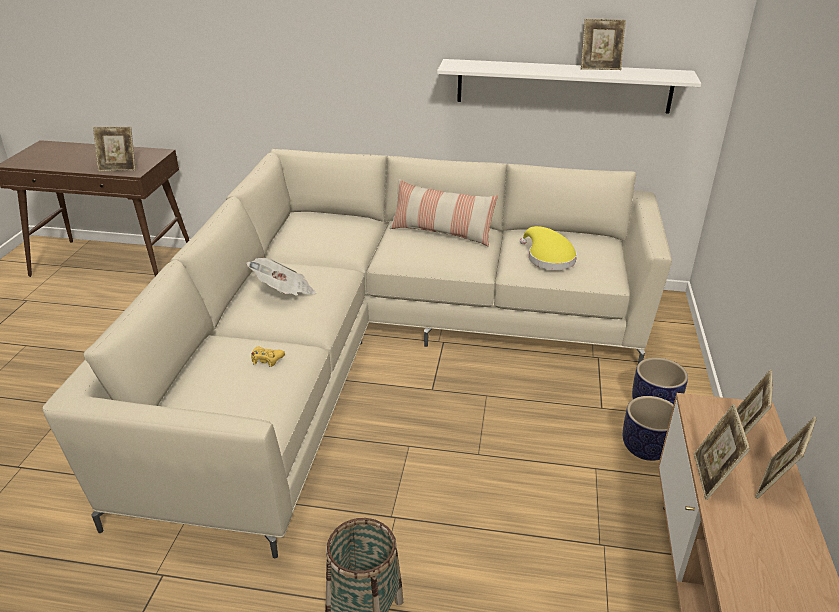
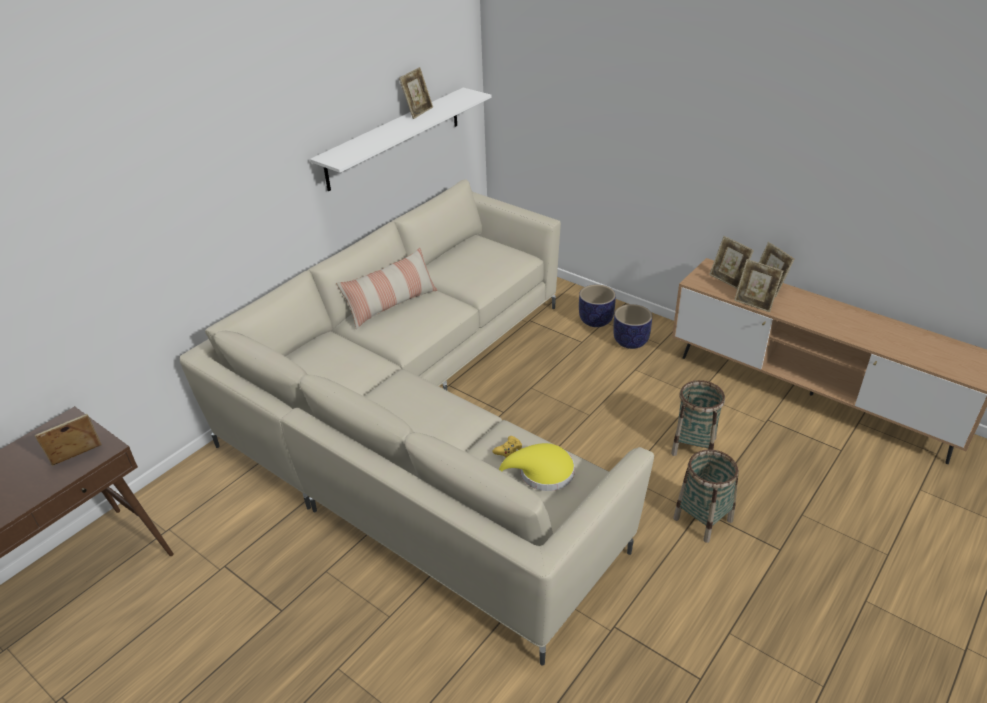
camera: 60 degrees left, 5 degrees up
picture frame [93,127,136,171] -> picture frame turned 150 degrees counterclockwise [34,414,102,466]
newspaper [247,258,317,296] -> none
yellow hat [520,226,577,270] -> yellow hat moved to [499,443,575,491]
none -> basket [671,380,725,456]

